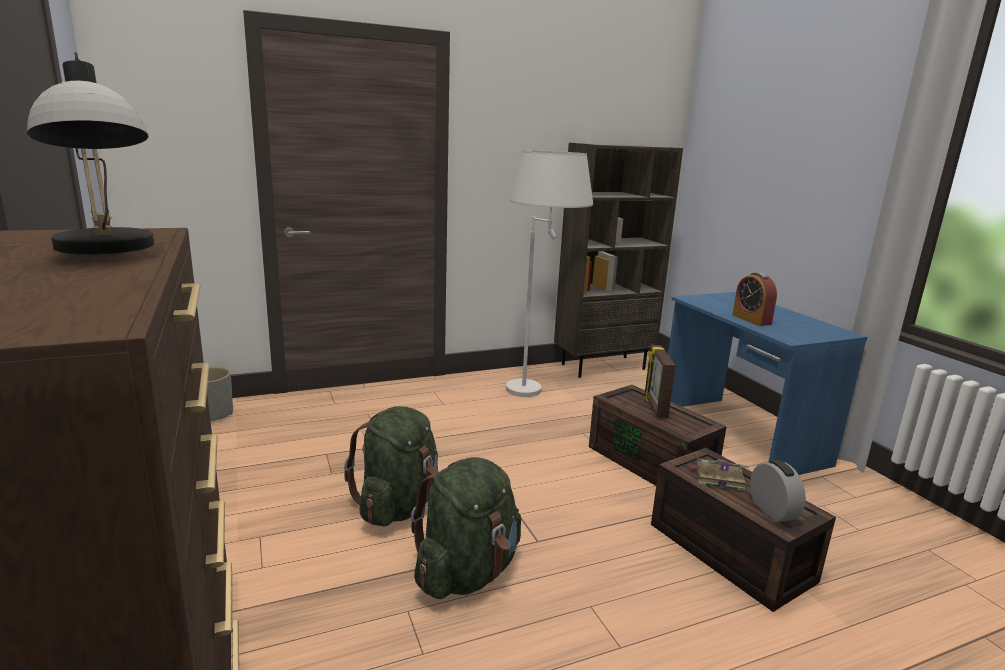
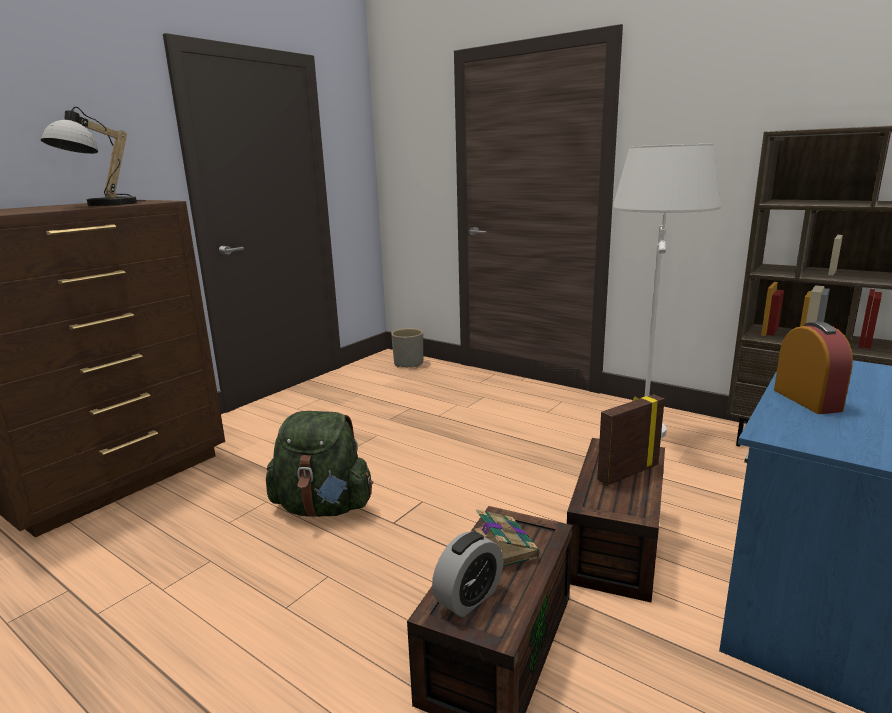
camera: 60 degrees right, 0 degrees up
green backpack [344,406,439,526] -> none
alarm clock [732,272,777,326] -> alarm clock turned 135 degrees clockwise [774,322,853,414]

